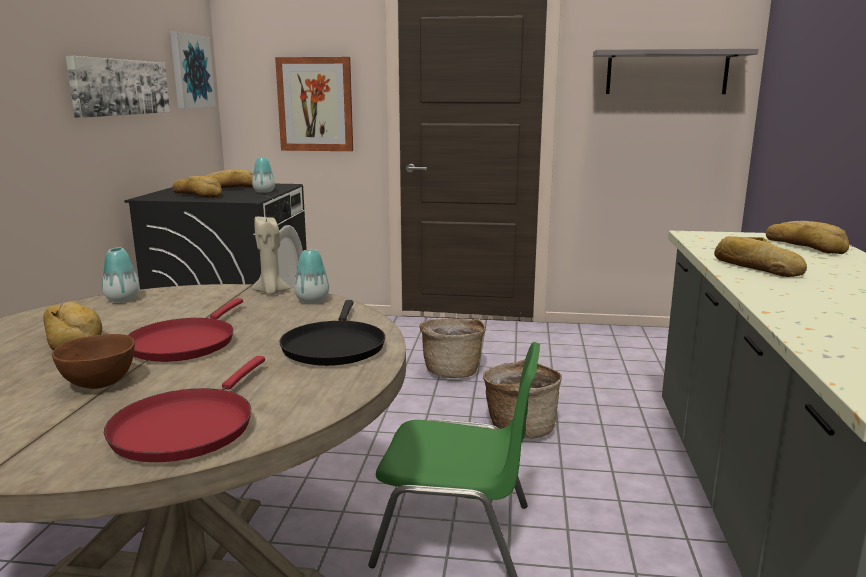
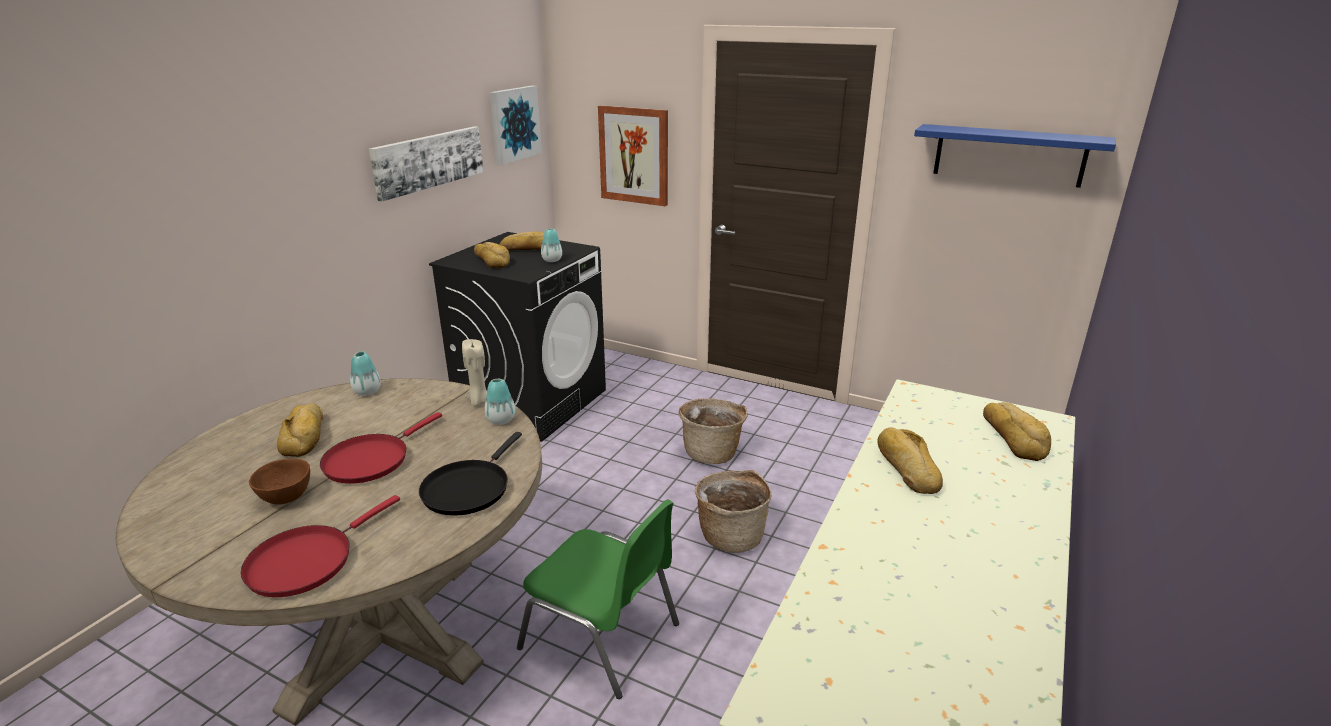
camera: 20 degrees right, 10 degrees up
grey shelf [593,48,759,94] -> blue shelf [914,124,1116,188]

